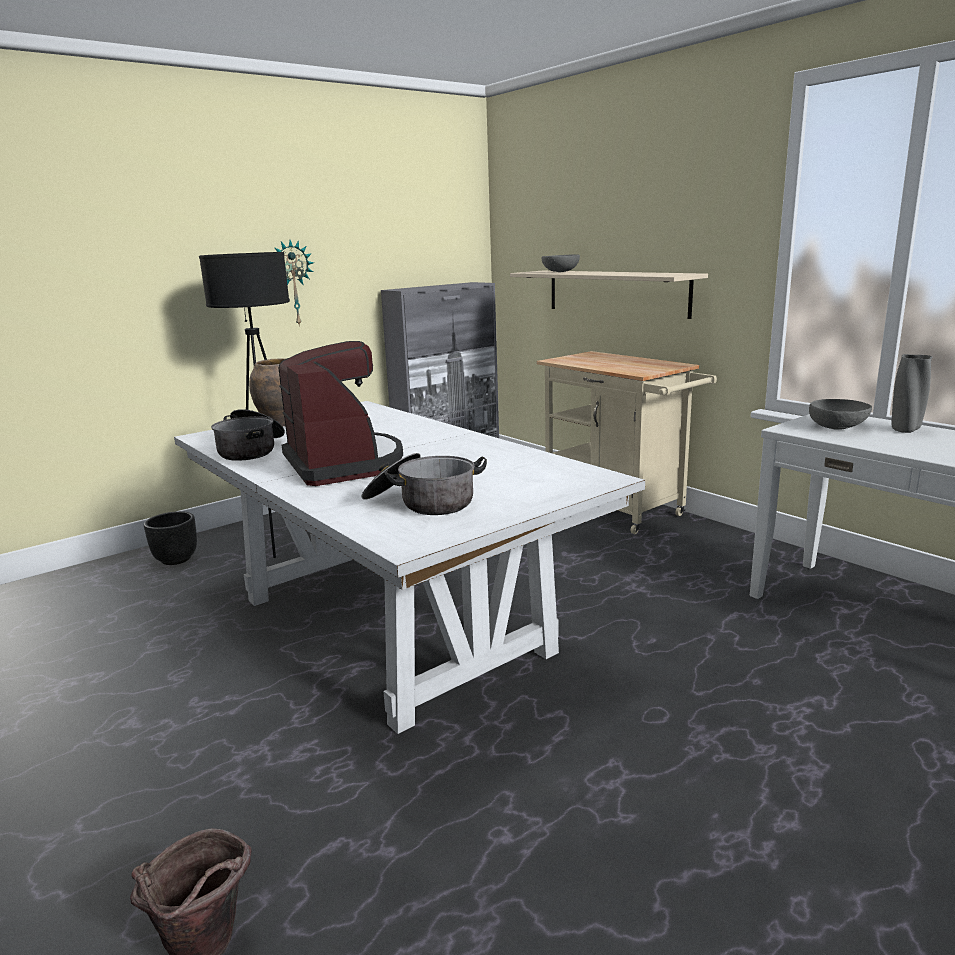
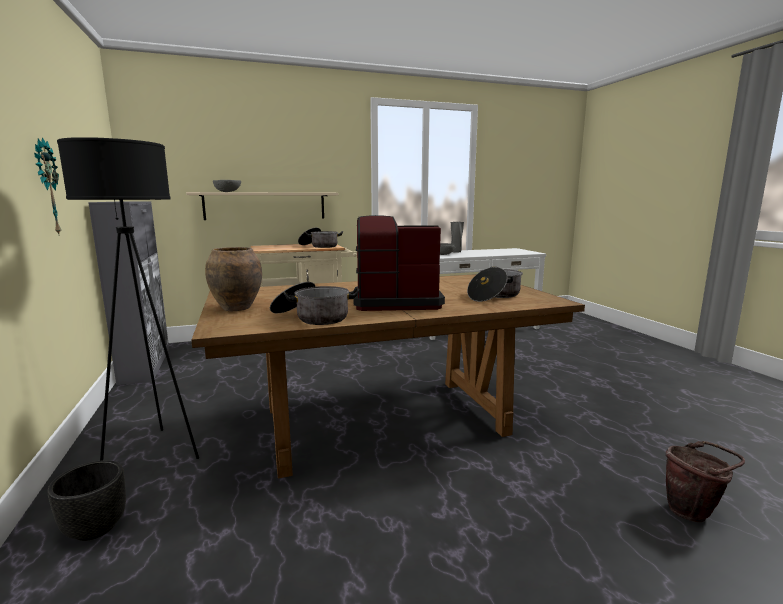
camera: 70 degrees left, 5 degrees down
white dining table [174,401,645,734] -> brown dining table [191,274,585,478]
none -> cooking pot [298,228,343,248]

